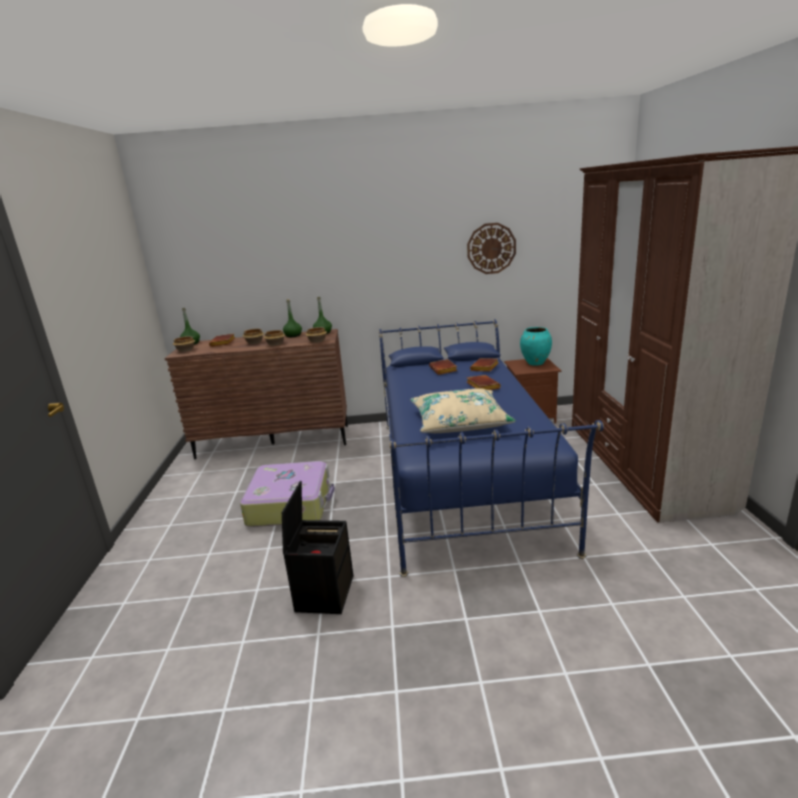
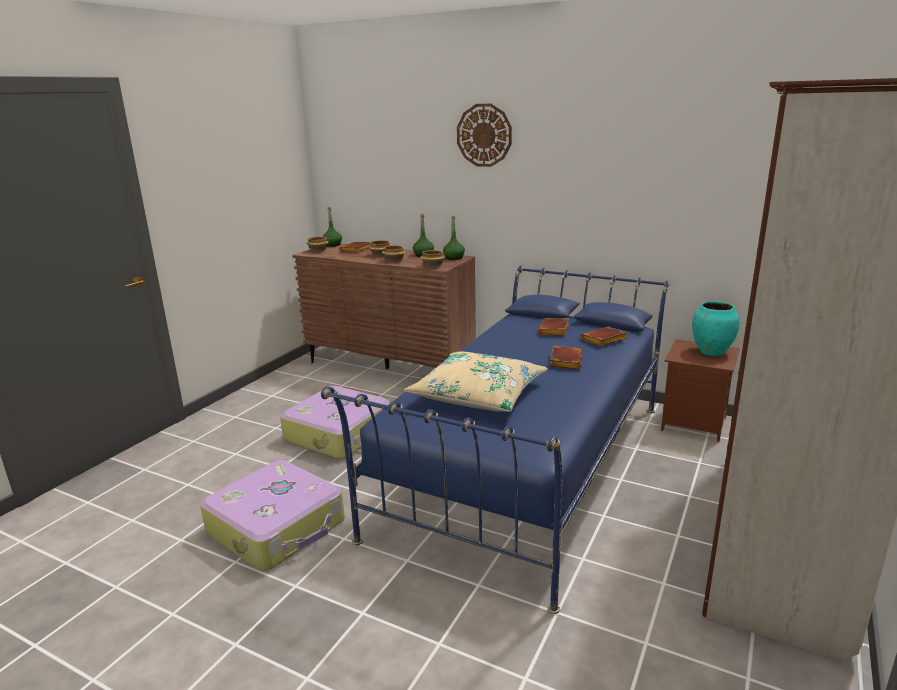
camera: 30 degrees right, 0 degrees up
black storage box [282,481,353,614] -> suitcase [200,460,345,571]
wall clock [467,223,516,274] -> wall clock moved to [457,104,512,167]

